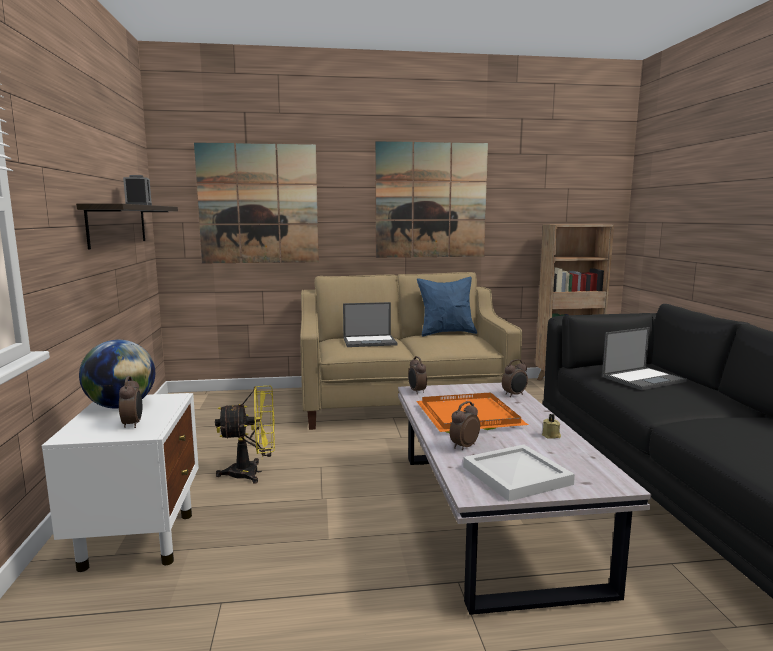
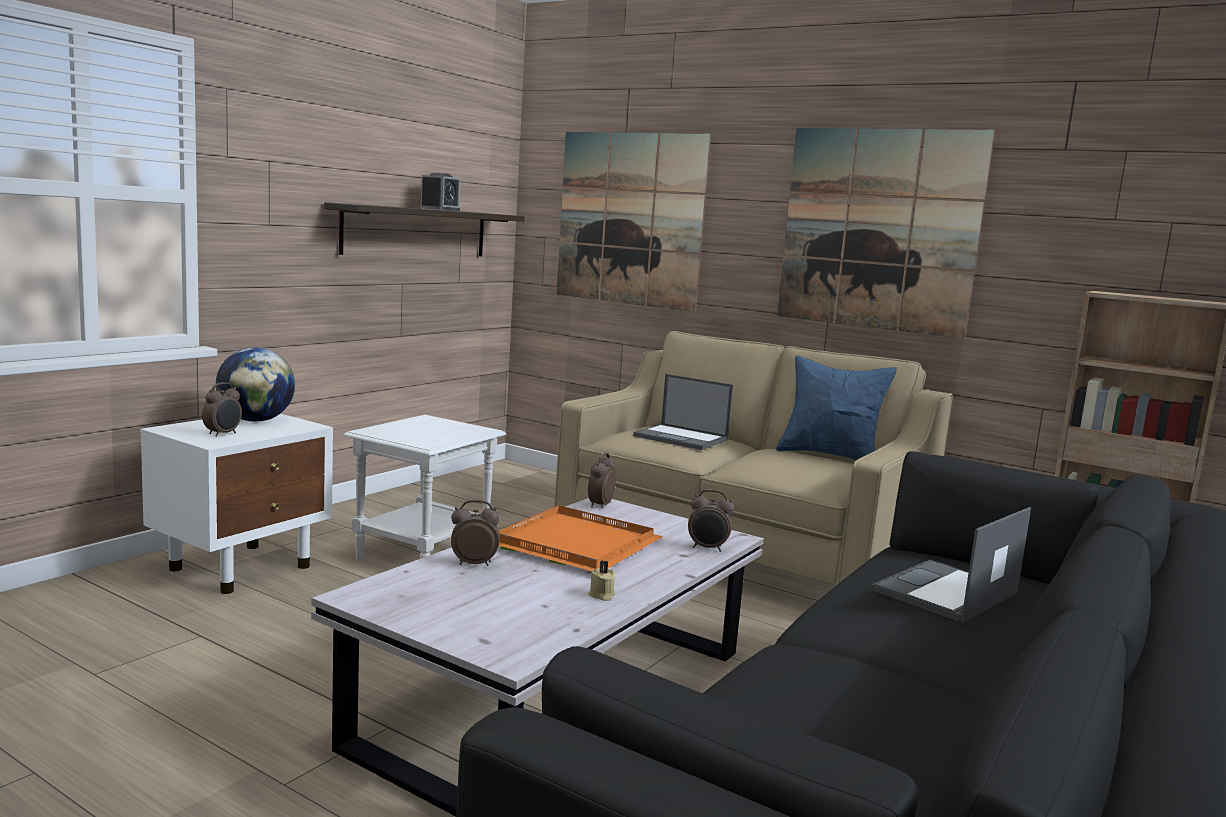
camera: 40 degrees right, 0 degrees up
yellow fan [215,386,275,484] -> white side table [343,415,506,561]
white tray [463,445,575,501] -> none
laptop [602,327,687,390] -> laptop turned 120 degrees clockwise [871,507,1031,623]

